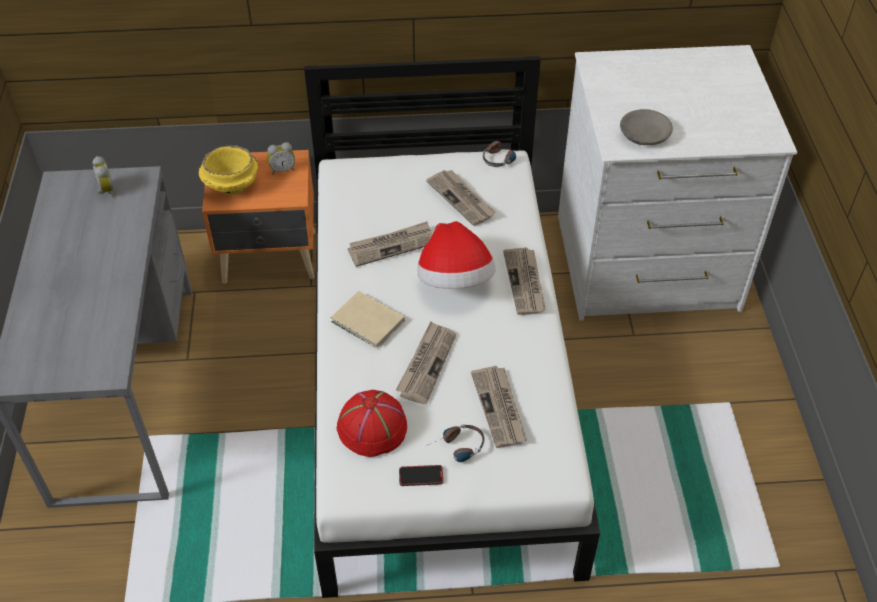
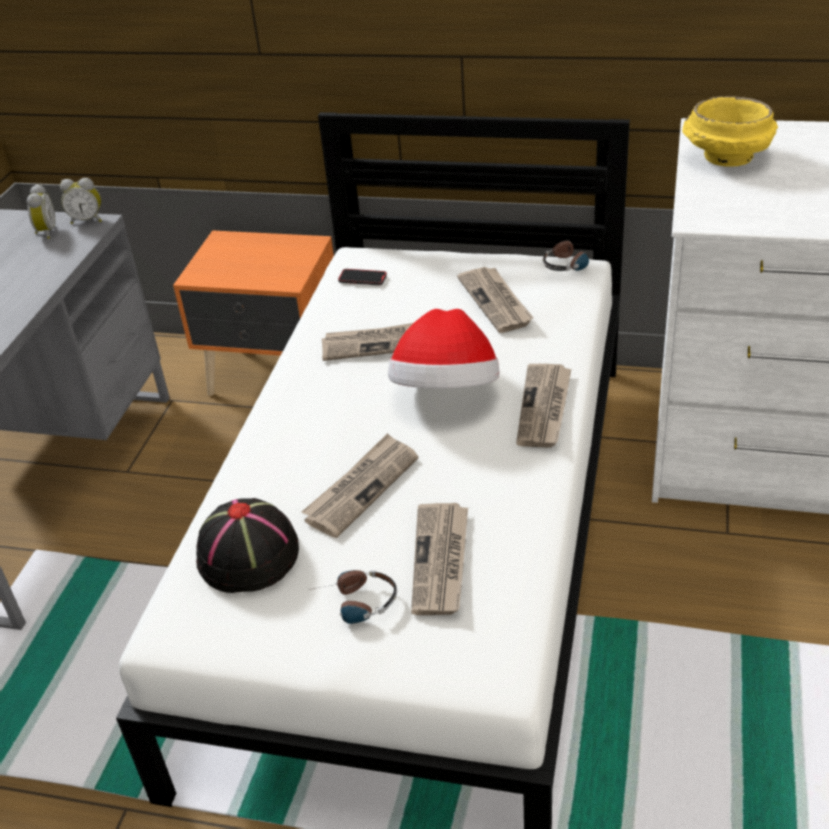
camera: 20 degrees right, 10 degrees down
yellow bowl [199,145,258,195] -> yellow bowl moved to [682,96,778,167]
alarm clock [267,142,295,175] -> alarm clock moved to [60,178,102,224]
beige book [331,291,405,349] -> none
red hat [336,390,407,457] -> black hat [196,498,299,593]
phone [399,465,443,486] -> phone moved to [338,269,387,285]
grey bowl [620,109,673,145] -> none

